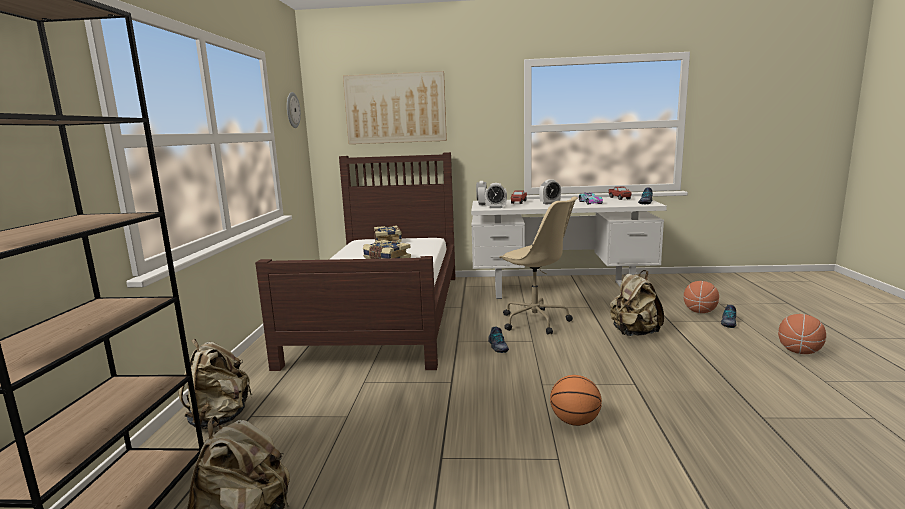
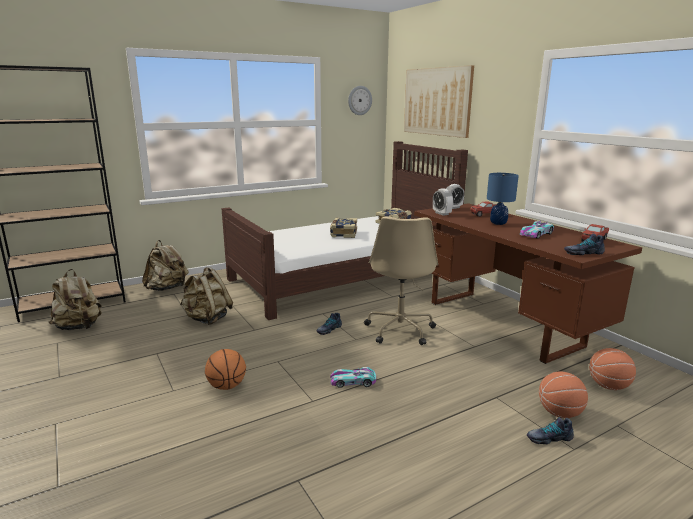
camera: 55 degrees right, 5 degrees up
white desk [471,196,667,299] -> brown desk [414,203,642,364]
alarm clock [539,179,561,205] -> blue table lamp [487,173,519,225]
beige backpack [610,270,664,336] -> beige backpack moved to [180,267,233,325]
basketball [778,314,826,354] -> basketball moved to [589,348,636,390]
none -> toy car [330,367,376,388]

